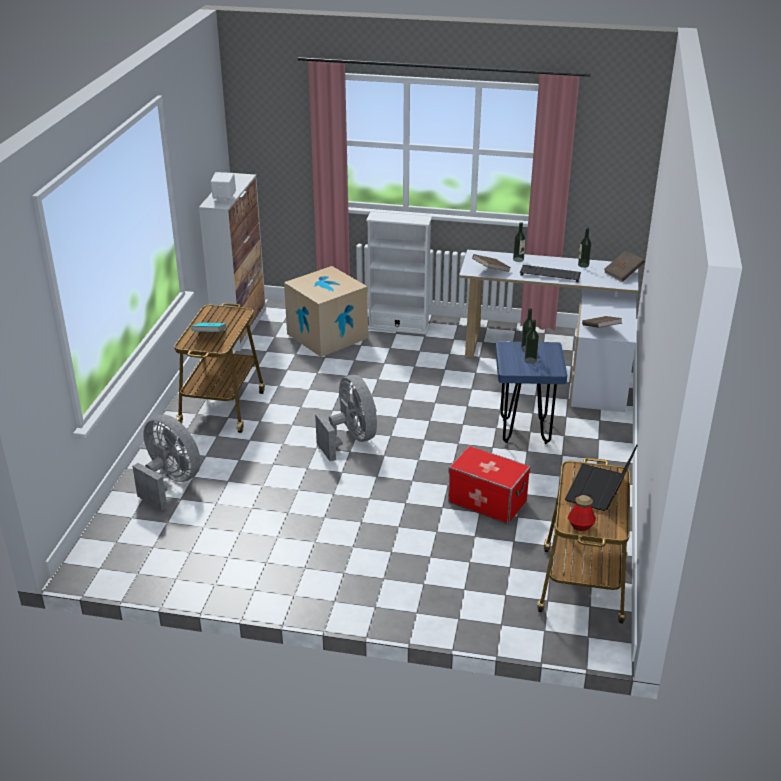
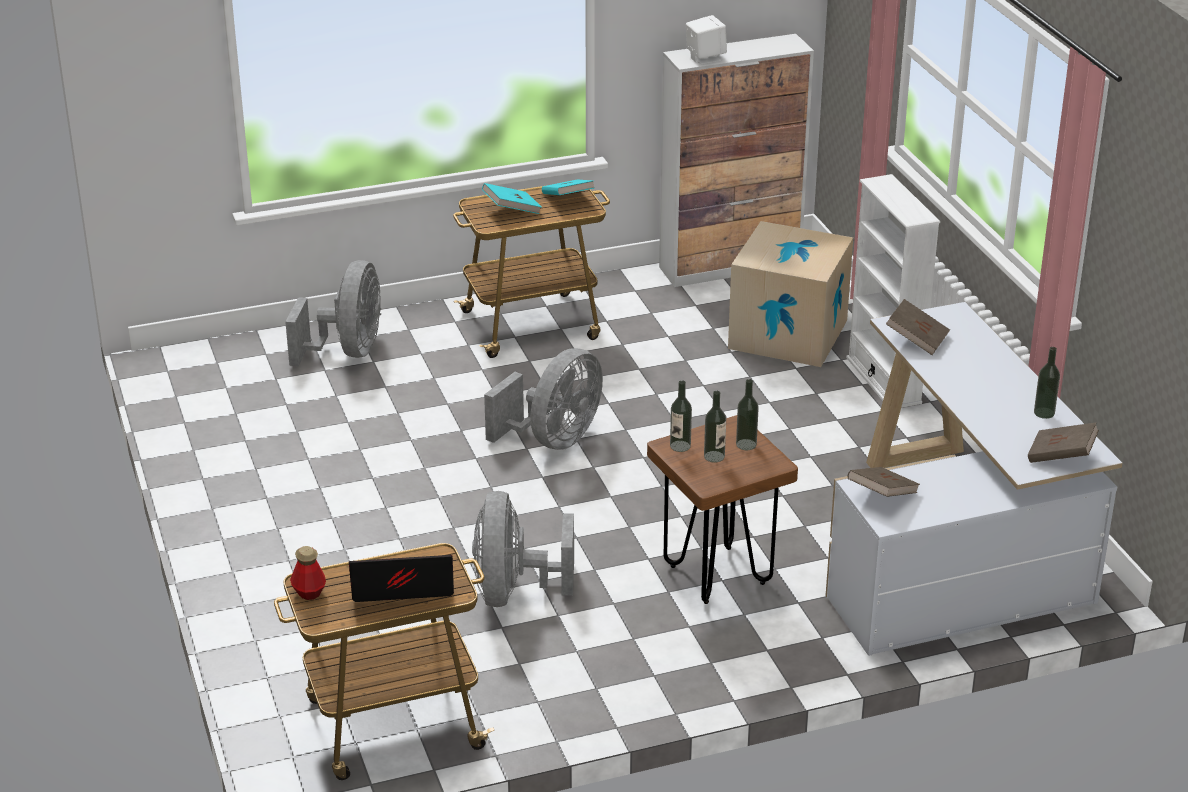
camera: 60 degrees right, 0 degrees up
storage box [448,446,530,524] -> grey fan [472,491,574,607]
blue stool [495,341,567,444] -> brown stool [647,415,798,604]
bottle [513,222,526,262] -> bottle moved to [670,380,692,452]
keyboard [520,265,581,282] -> none
none -> turquoise book [542,180,594,195]

